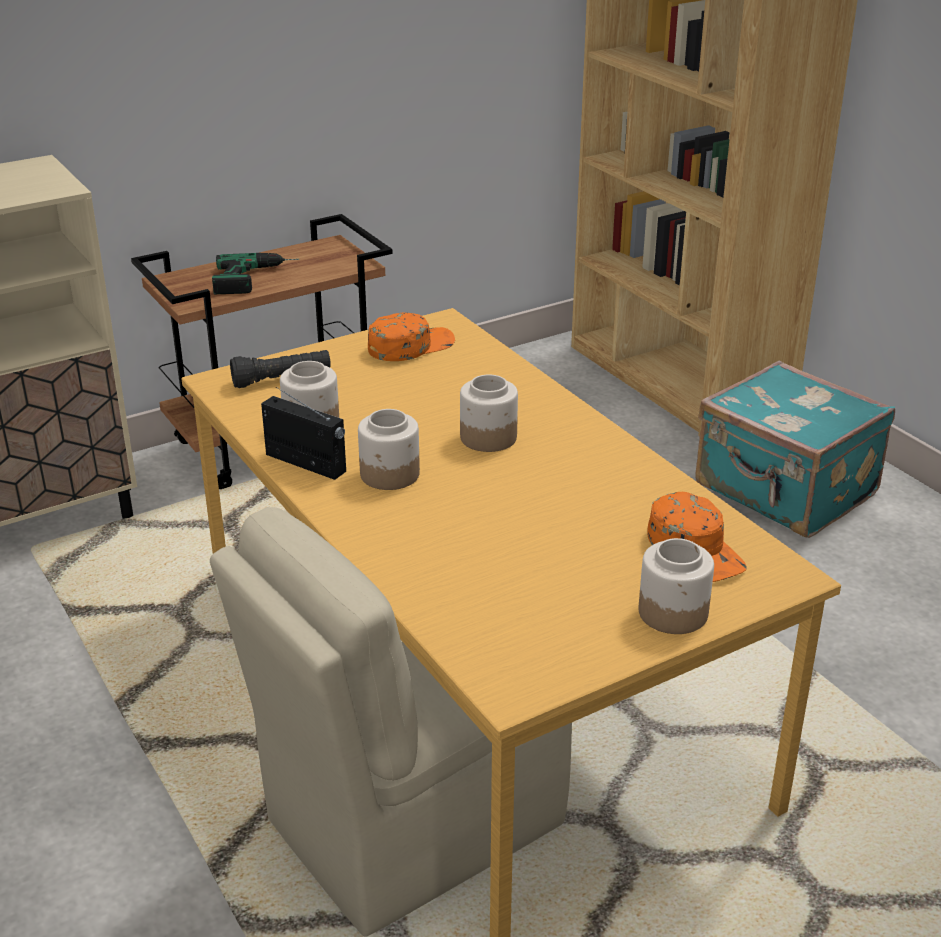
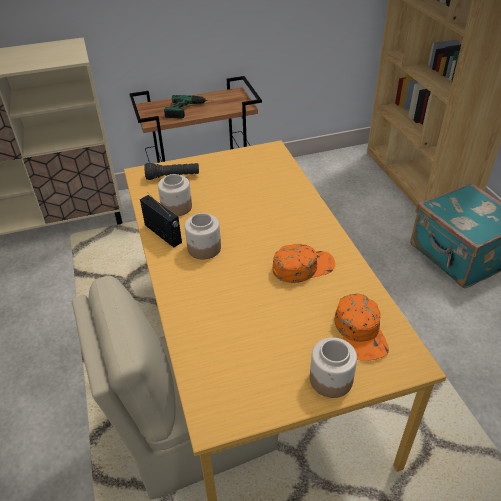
camera: 15 degrees right, 10 degrees up
orange cap [368,312,455,361] -> orange cap moved to [272,244,335,283]
jar [460,375,518,452] -> none

